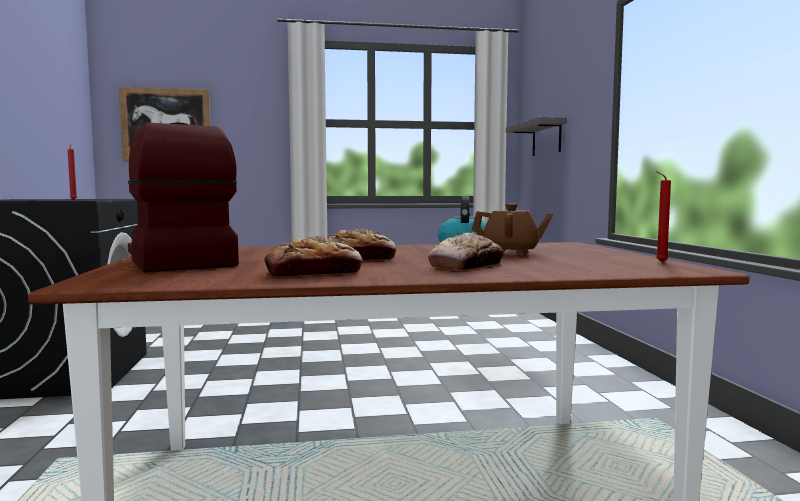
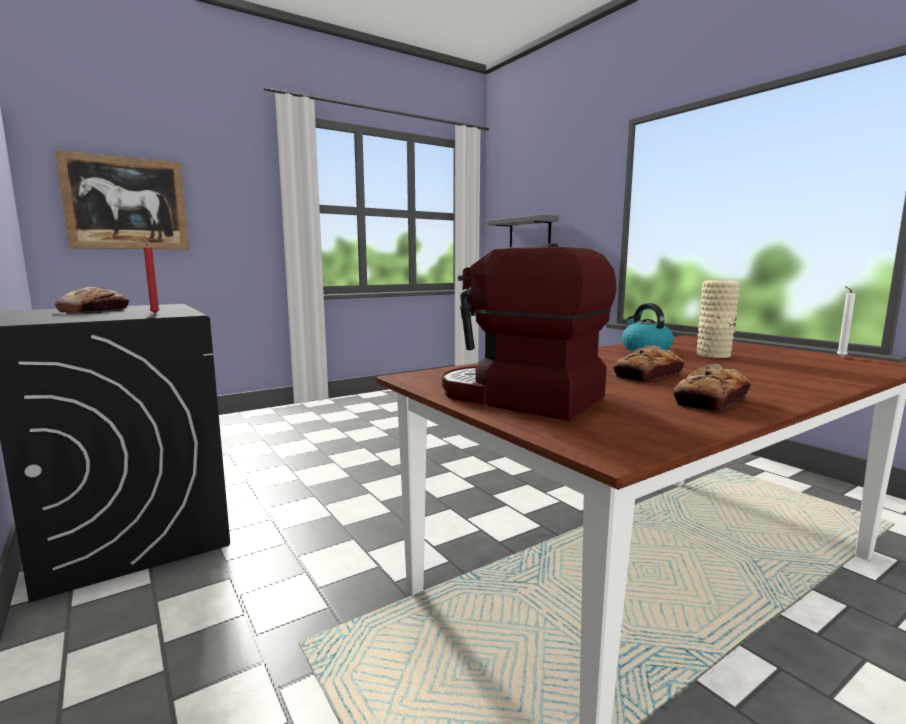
camera: 25 degrees left, 5 degrees up
bread [428,232,504,270] -> bread moved to [55,287,129,313]
brown teapot [472,203,553,256] -> beige vase [697,280,740,358]
red candle [656,171,671,262] -> white candle [837,286,855,357]

